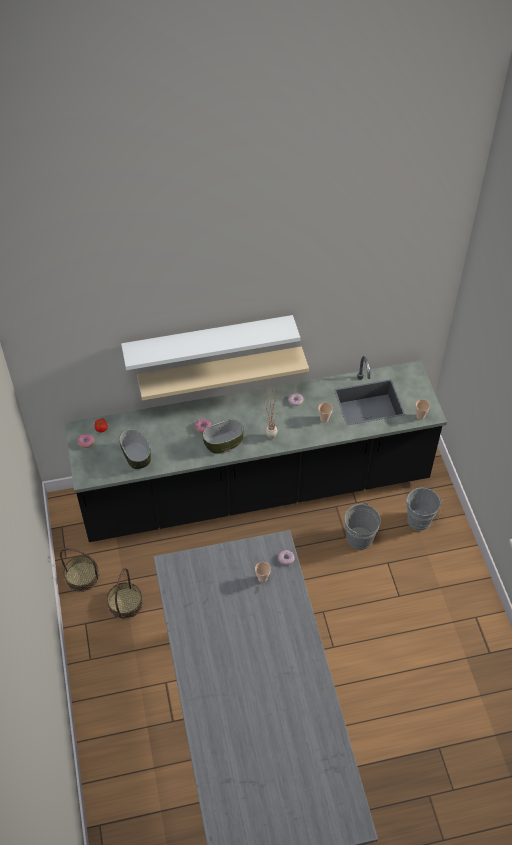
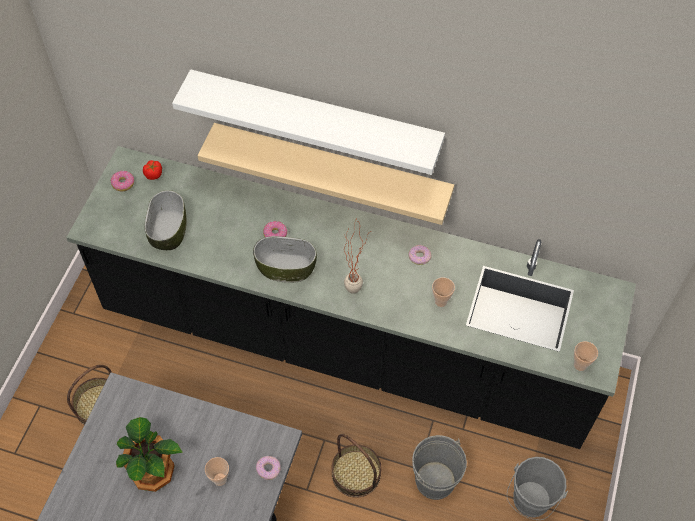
camera: 30 degrees right, 5 degrees up
basket [60,548,99,592] -> basket moved to [331,434,381,498]
none -> potted plant [116,417,183,492]

